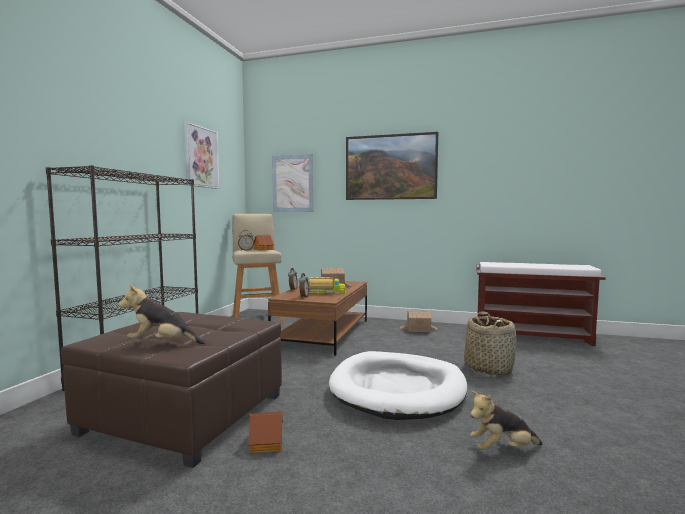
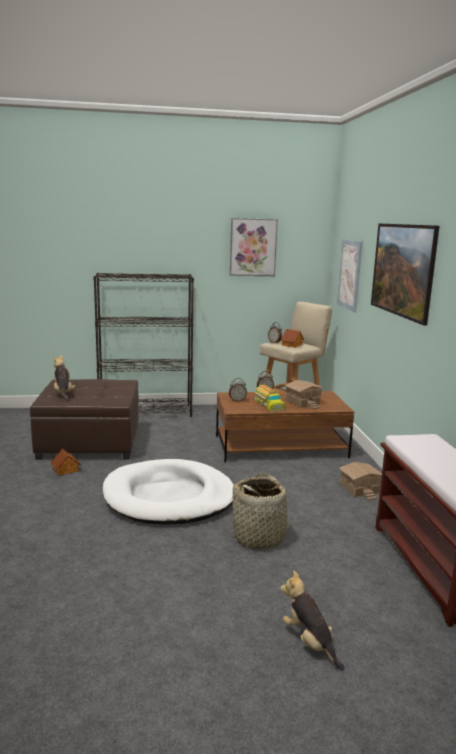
camera: 65 degrees right, 10 degrees up
plush toy [470,391,543,450] -> plush toy moved to [280,570,344,670]

